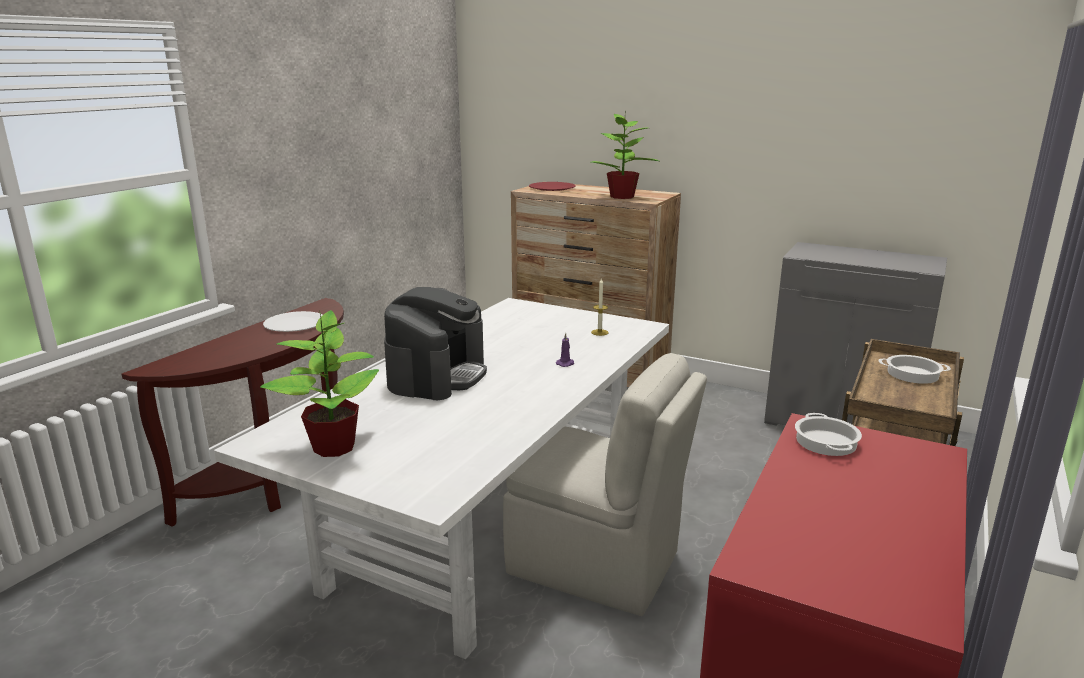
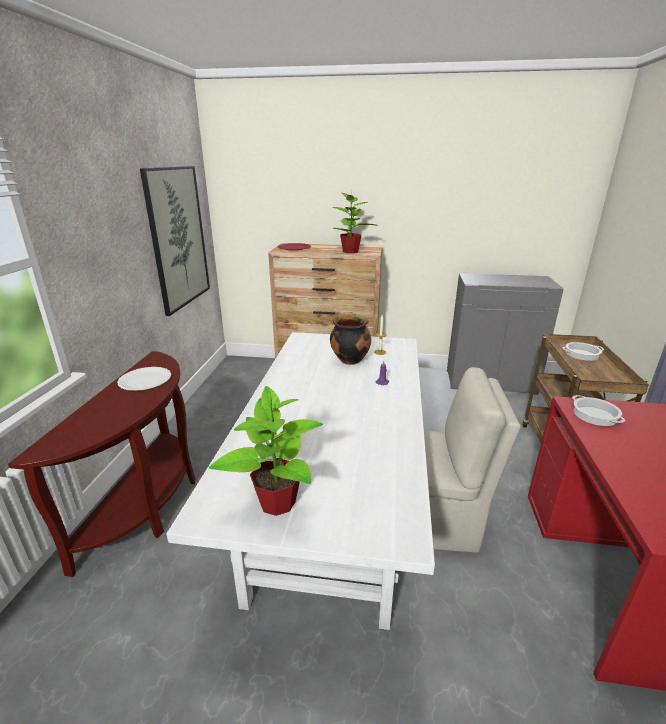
camera: 20 degrees left, 5 degrees up
coffee machine [384,287,487,400] -> none
none -> picture [140,166,210,316]
none -> cooking pot [330,312,371,365]

